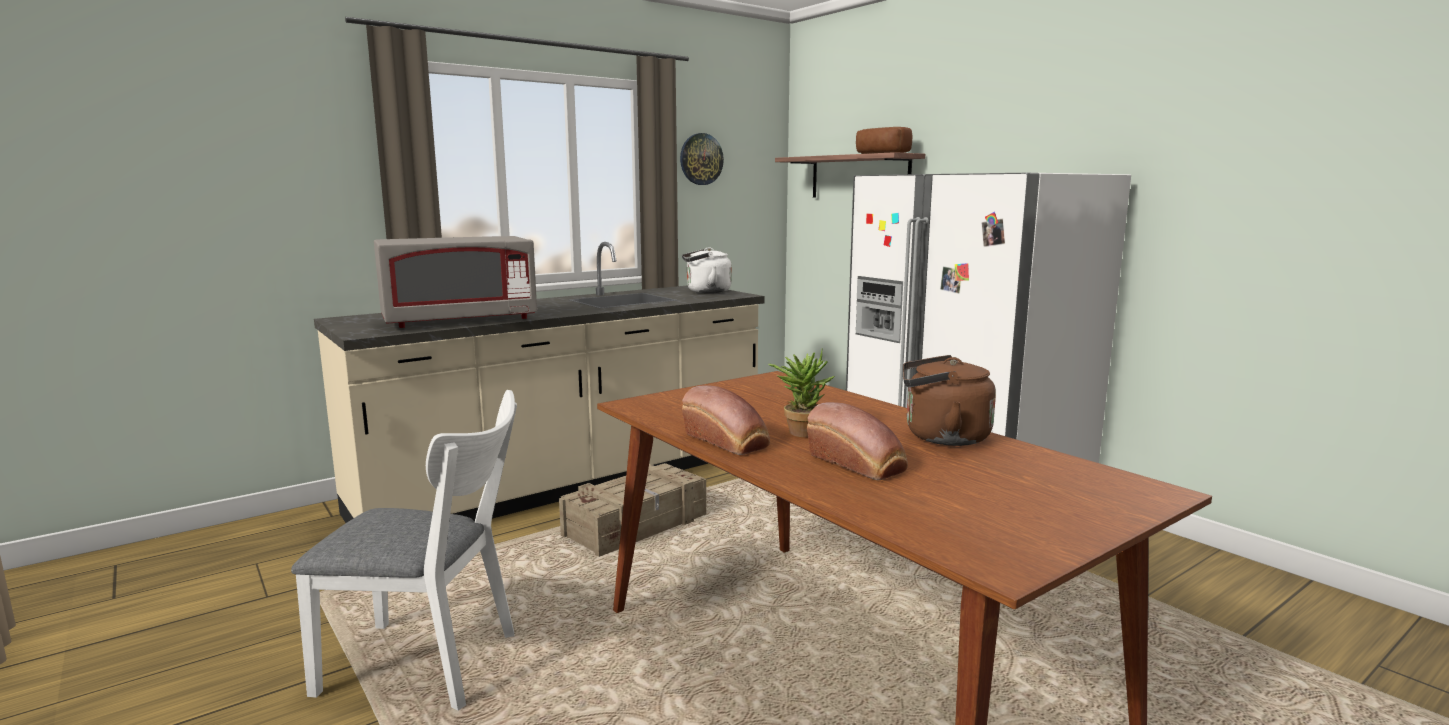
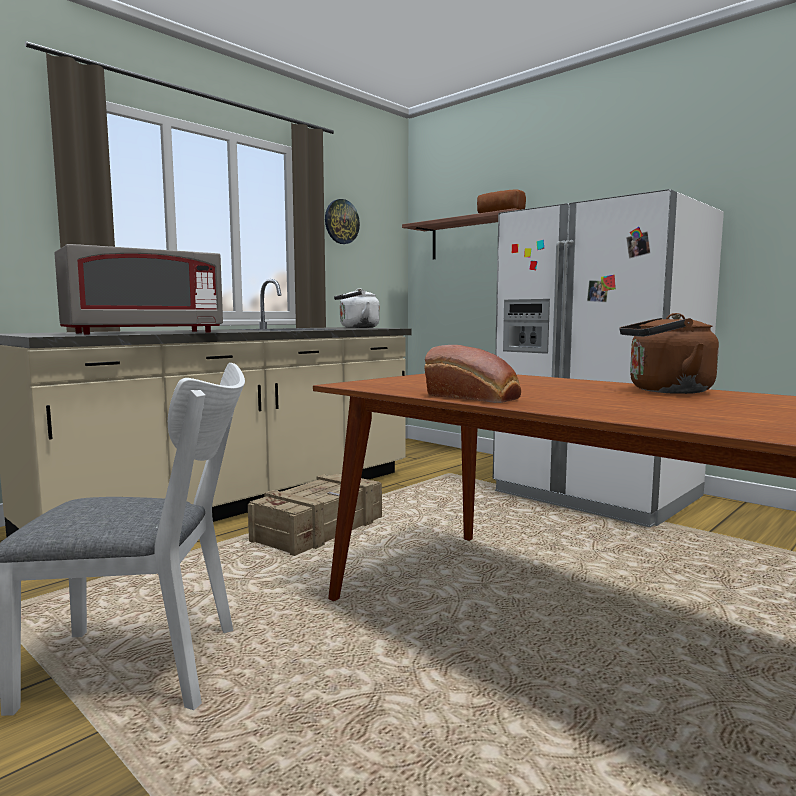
camera: 10 degrees left, 5 degrees down
potted plant [768,347,835,437] -> none
bread [807,402,908,480] -> none

